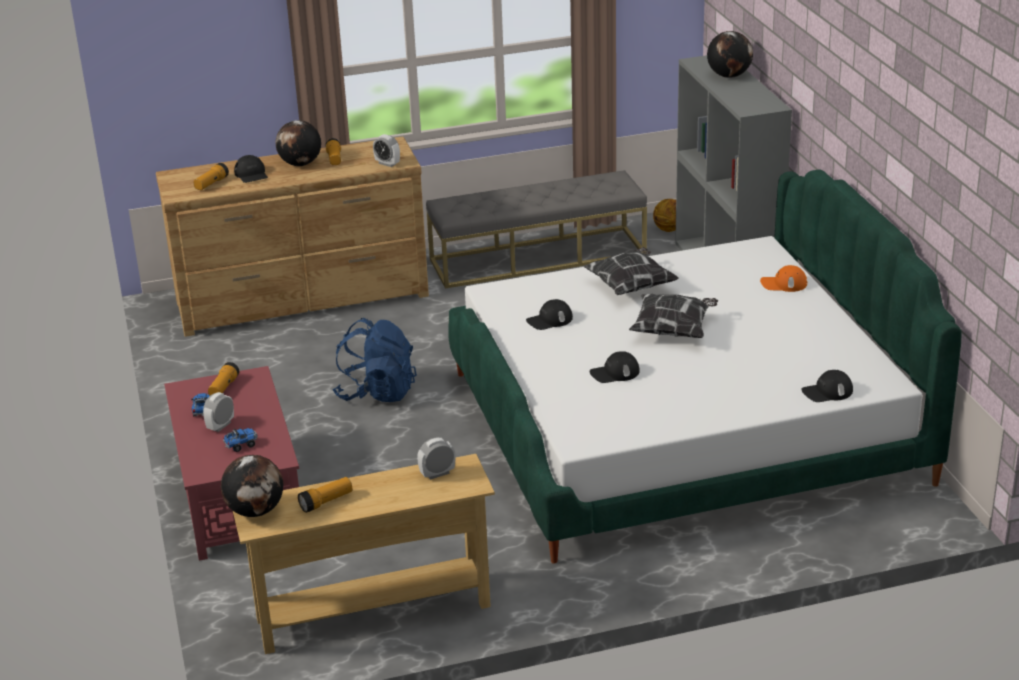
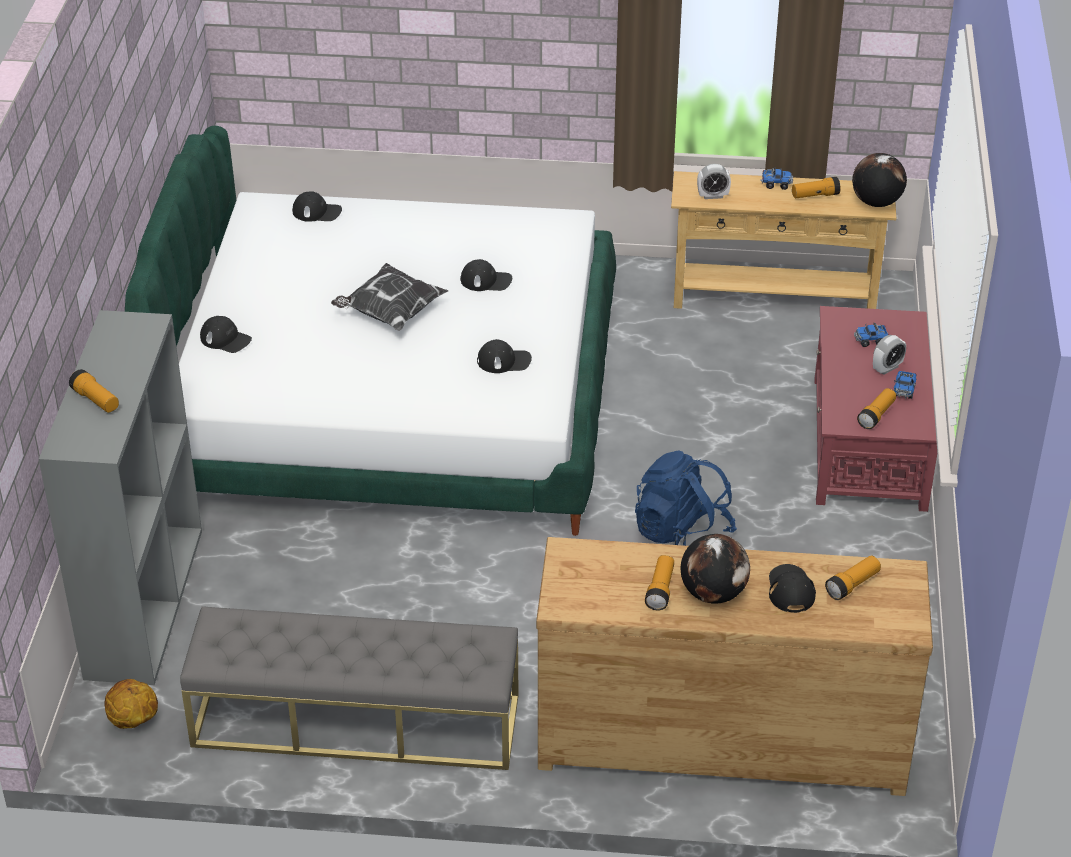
camera: 160 degrees left, 10 degrees up
alarm clock [373,134,400,167] -> none
pillow [583,247,679,295] -> none
globe [707,31,753,78] -> flashlight [69,369,119,413]
orange cap [760,265,807,292] -> black cap [200,316,252,353]
none -> toy truck [760,167,793,190]

